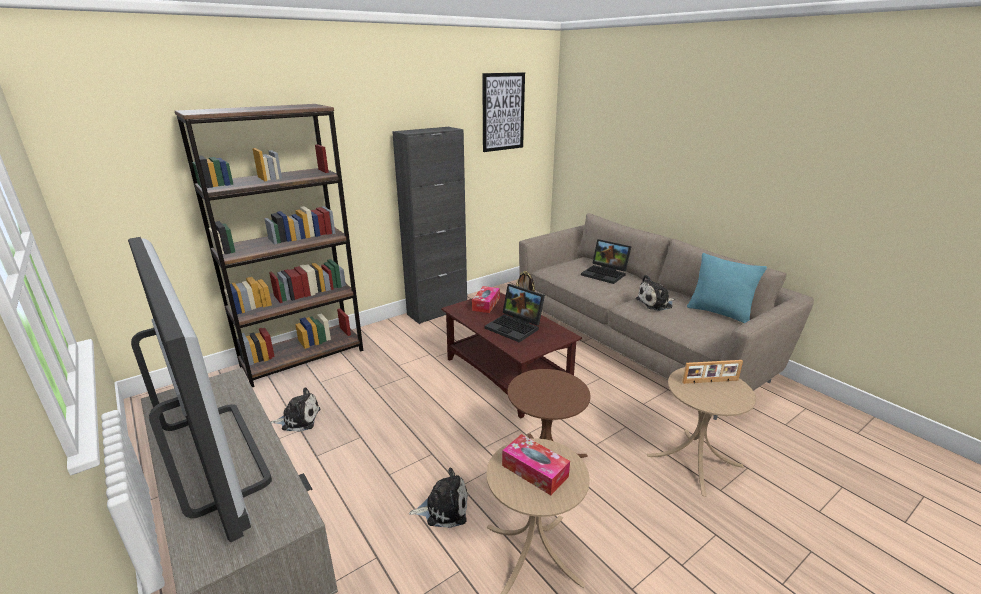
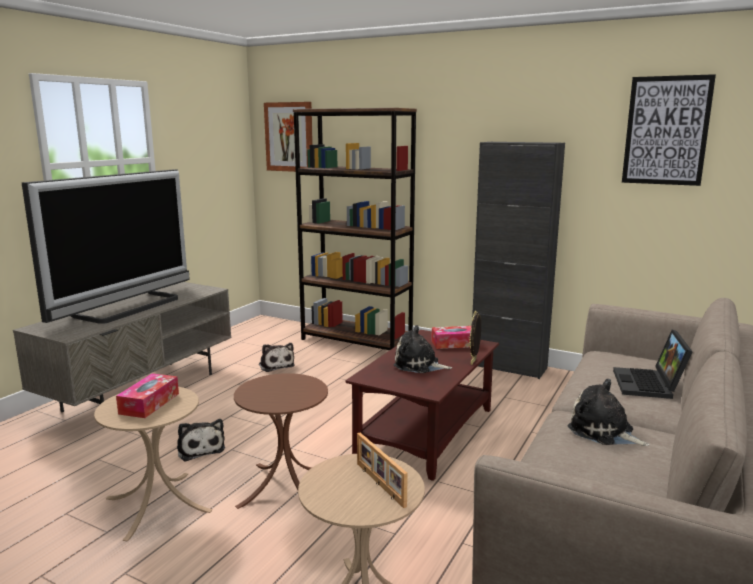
camera: 65 degrees right, 10 degrees down
laptop [484,284,545,342] -> plush toy [393,325,452,373]
turquoise pillow [687,253,767,323] -> none
none -> picture [264,102,313,172]

